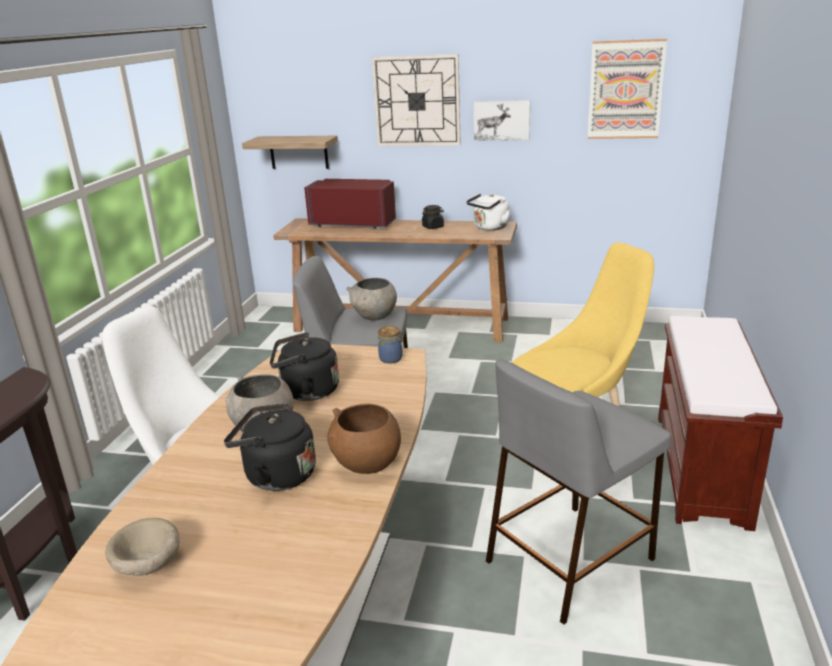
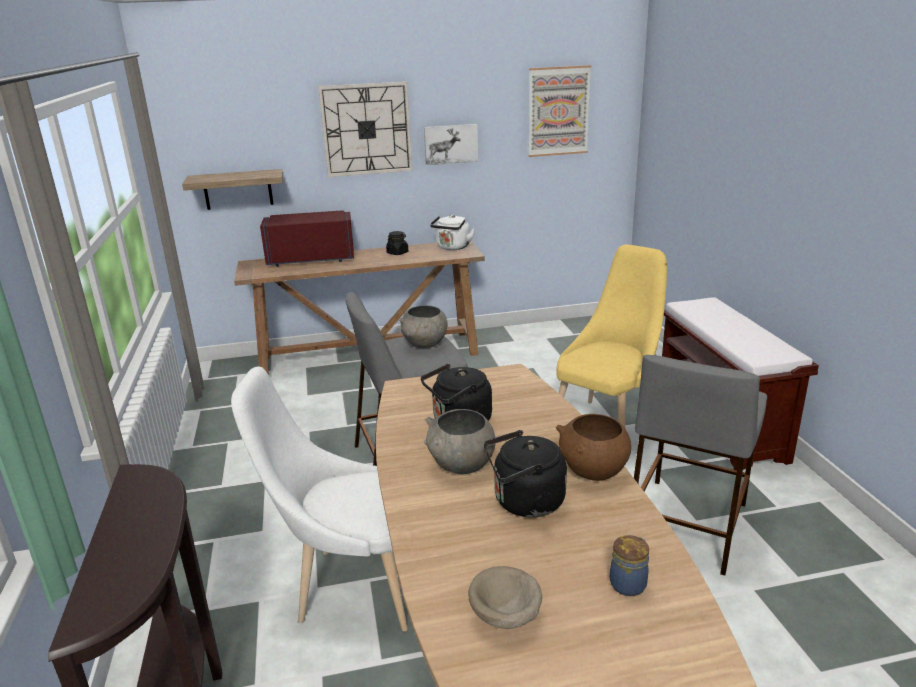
camera: 25 degrees left, 0 degrees up
jar [378,326,405,364] -> jar moved to [610,535,649,596]

